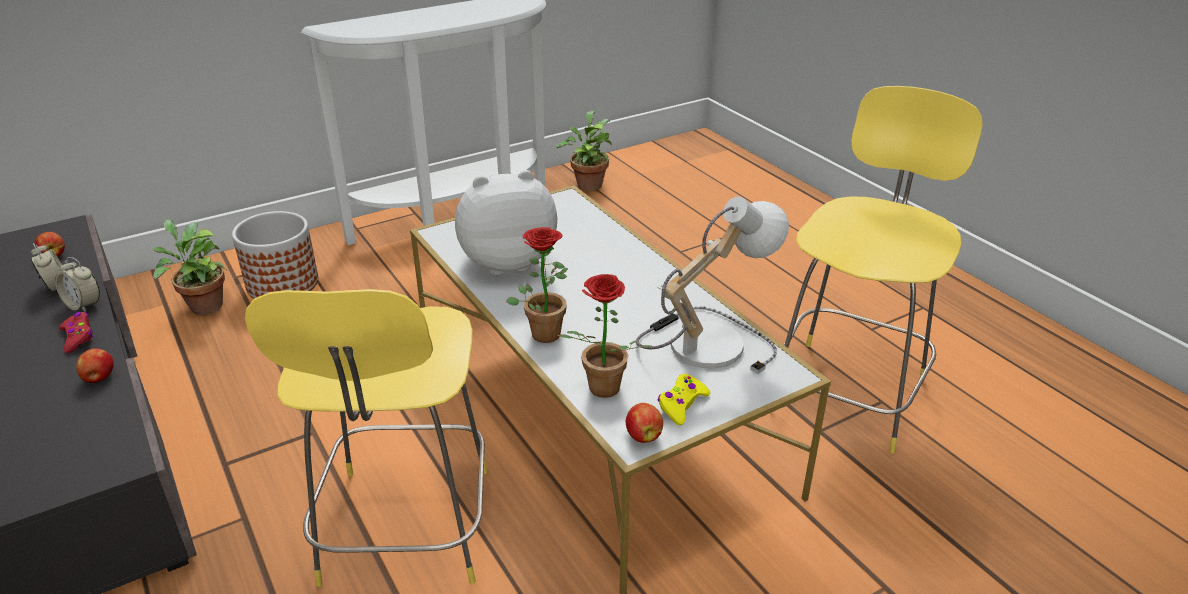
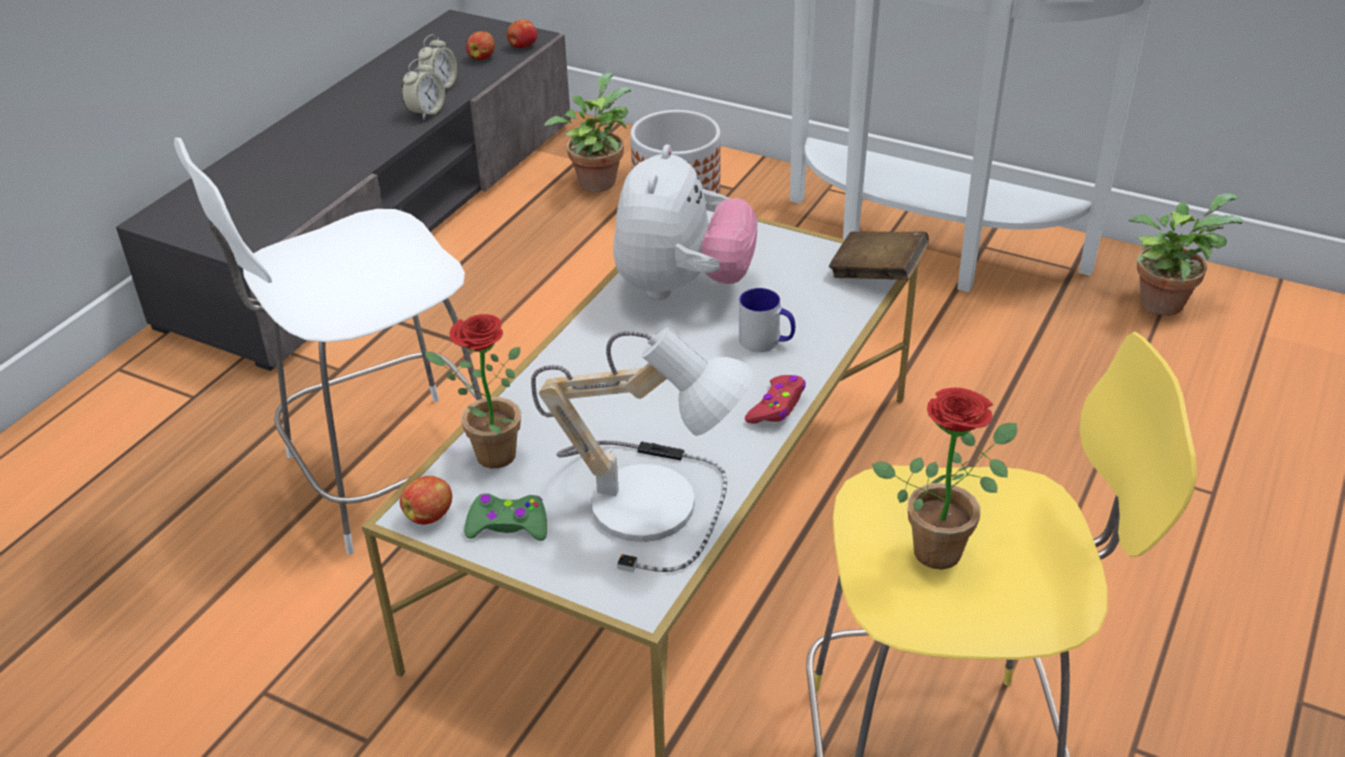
camera: 60 degrees right, 5 degrees up
alarm clock [55,257,100,312] -> alarm clock turned 150 degrees counterclockwise [401,58,445,120]
red game controller [59,312,93,353] -> red game controller moved to [745,375,806,424]
apple [76,348,114,383] -> apple moved to [507,19,538,48]
yellow stool [245,289,487,587] -> white stool [174,138,482,555]
plush toy [455,170,557,275] -> plush toy turned 60 degrees clockwise [613,144,758,300]
potted plant [506,227,568,343] -> potted plant moved to [872,388,1017,569]
yellow game controller [658,374,711,425] -> green game controller [464,494,547,541]
none -> mug [739,288,795,352]
none -> brown book [829,231,929,280]

